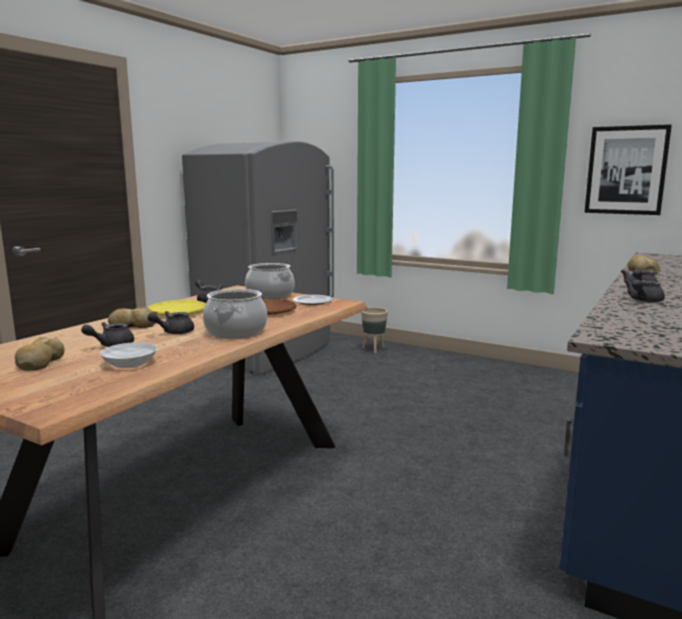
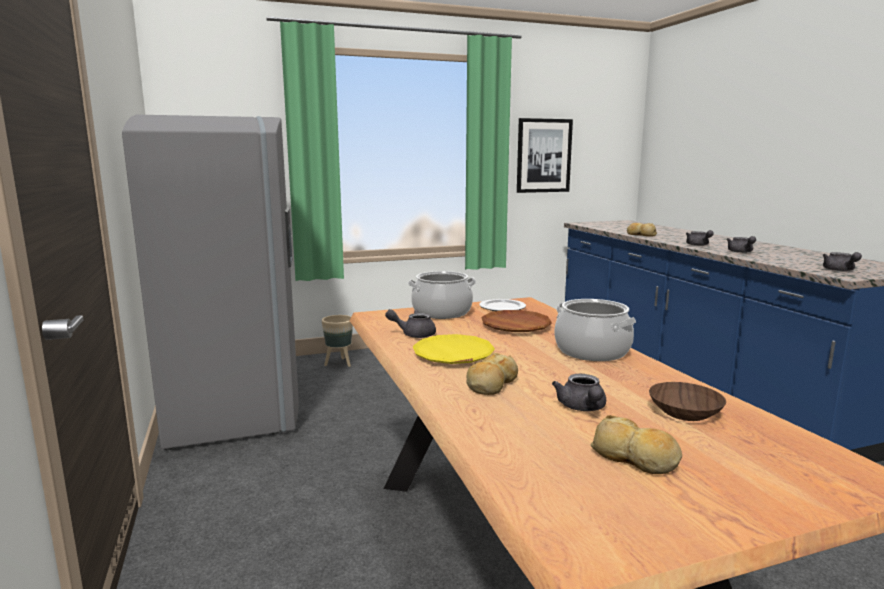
camera: 50 degrees left, 0 degrees up
white bowl [100,342,157,368] -> brown bowl [649,382,726,421]
grey teapot [147,311,194,334] -> grey teapot moved to [823,252,862,271]

